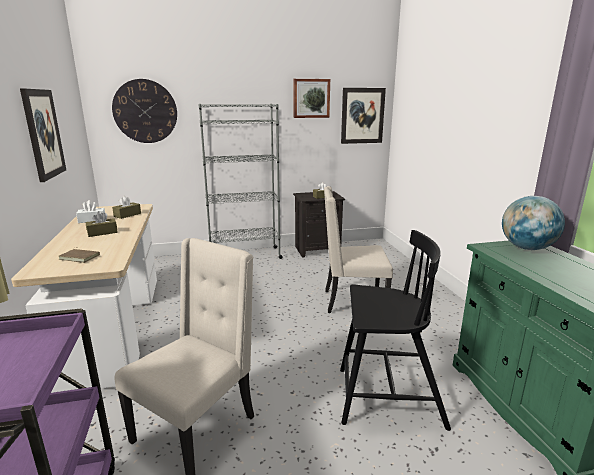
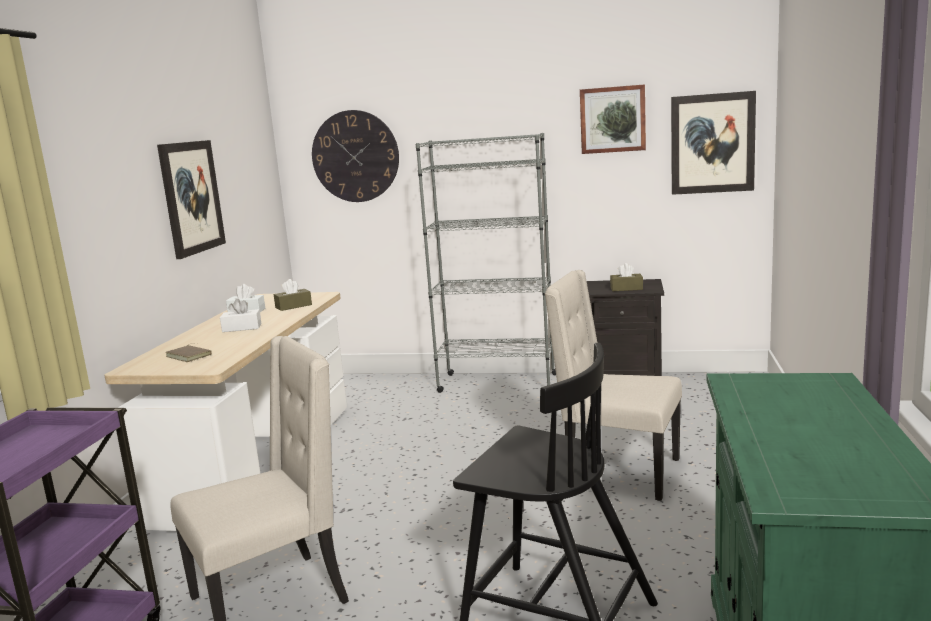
camera: 25 degrees right, 5 degrees down
brown tissue box [86,211,118,237] -> white tissue box [220,299,261,332]
globe [502,196,565,250] -> none

